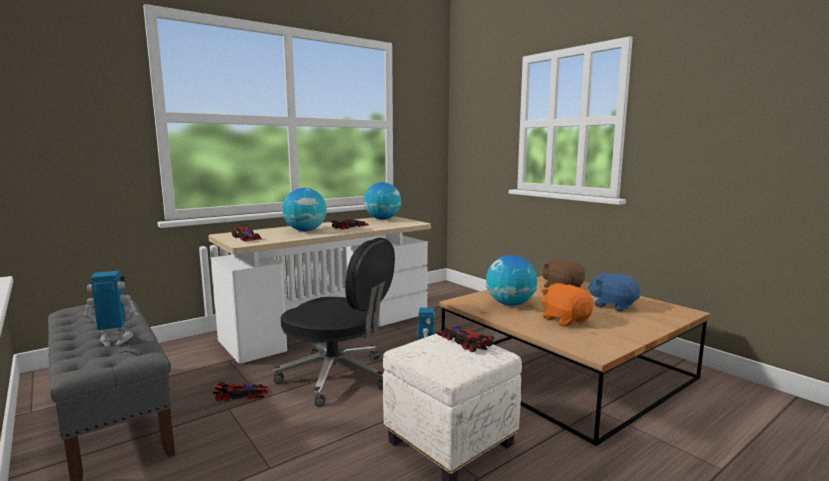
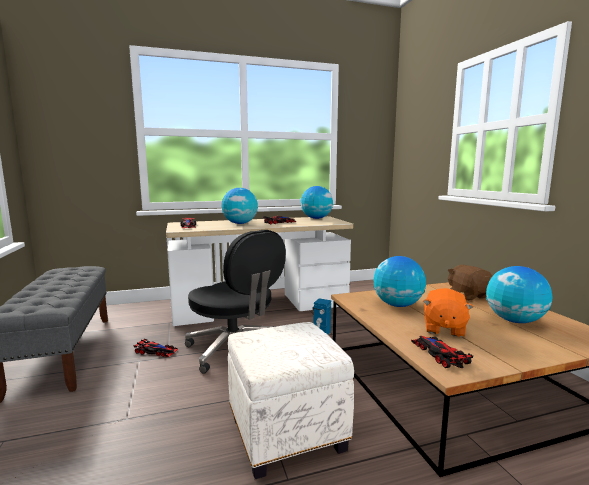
camera: 20 degrees right, 0 degrees up
toy robot [83,271,139,347] -> none
toy car [437,326,495,352] -> toy car moved to [411,336,473,368]
orange plush toy [541,283,594,326] -> orange plush toy turned 150 degrees counterclockwise [423,288,474,338]
blue plush toy [588,273,640,312] -> globe [486,266,552,323]

